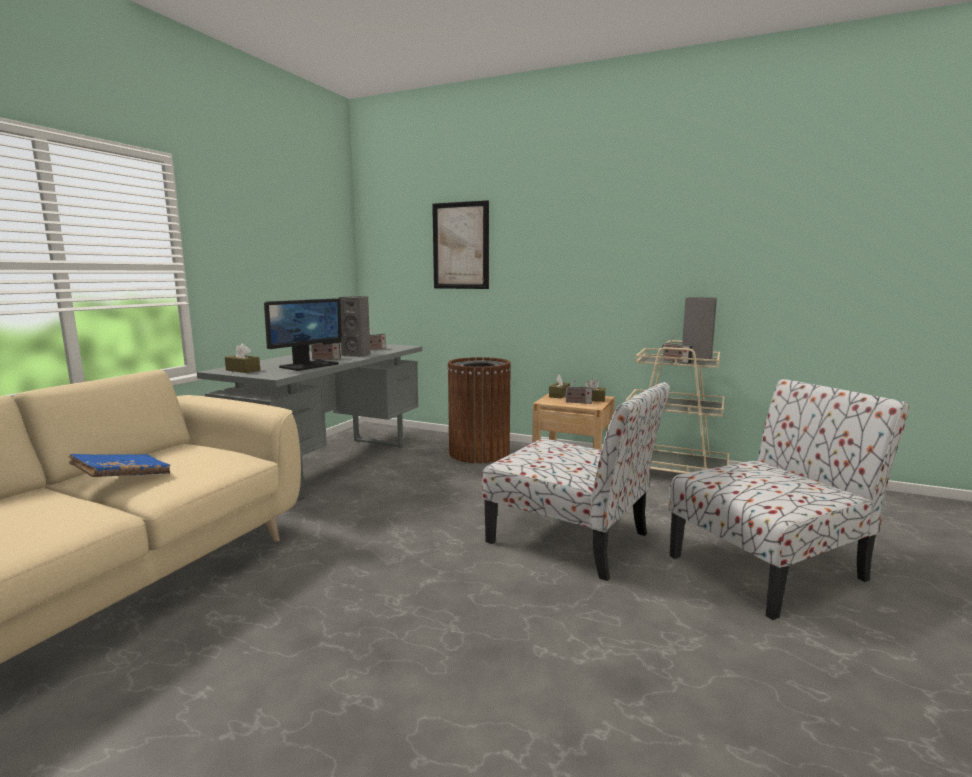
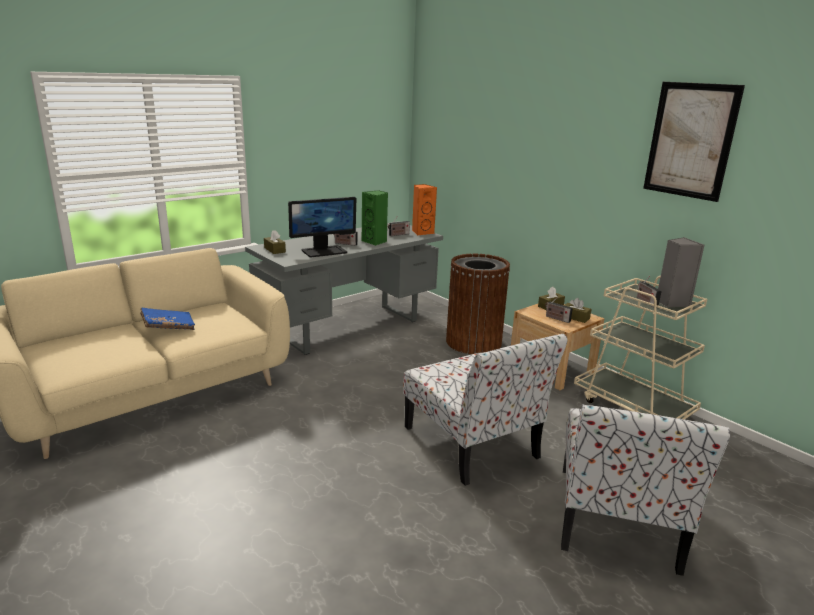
camera: 25 degrees right, 10 degrees up
grey speaker [339,296,371,357] -> green speaker [362,190,388,246]
picture [432,200,489,289] -> picture moved to [643,82,745,202]
chair [669,379,909,620] -> chair turned 105 degrees clockwise [561,404,730,576]
none -> orange speaker [412,184,437,235]

